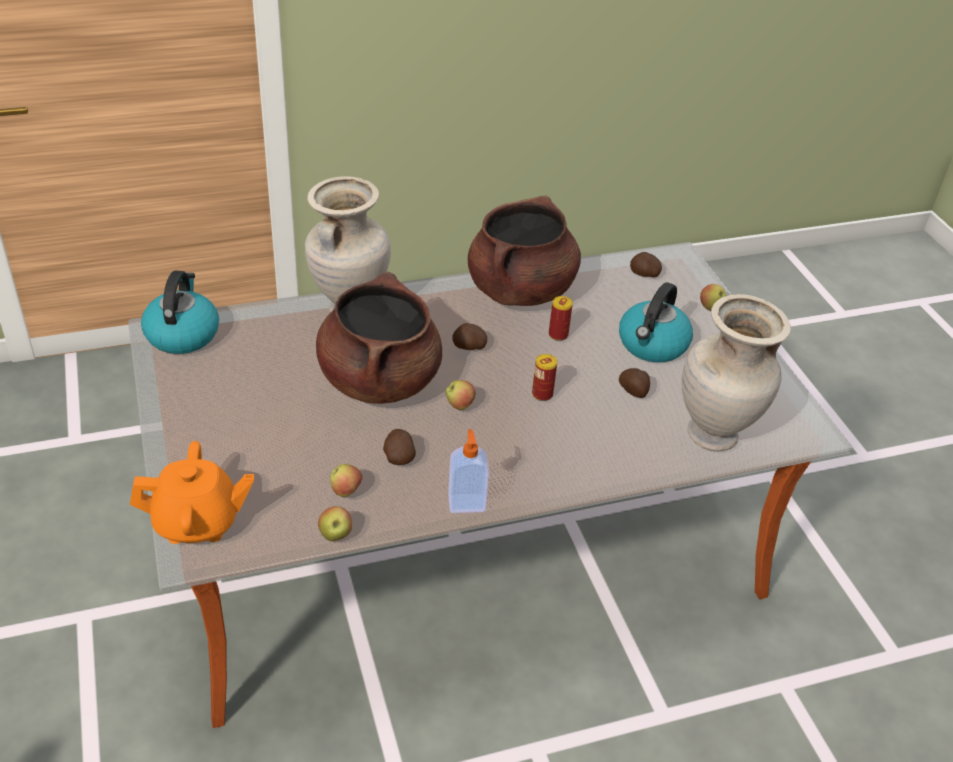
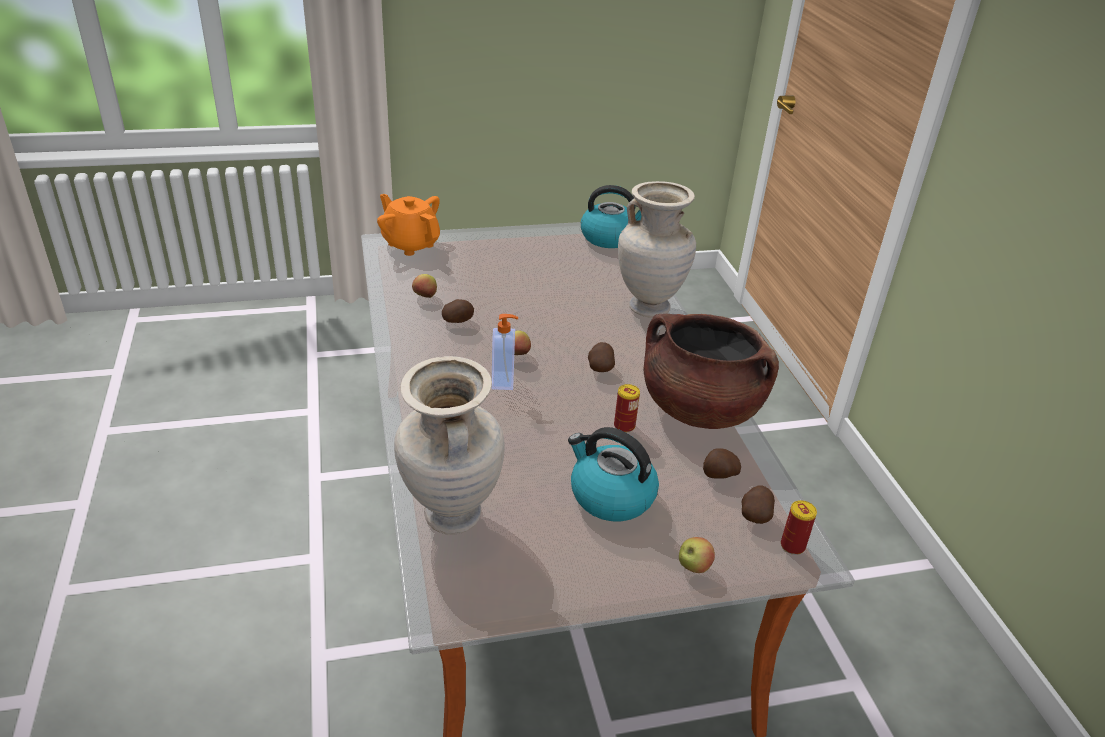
camera: 95 degrees right, 5 degrees down
orange teapot [130,441,254,544] -> orange teapot turned 135 degrees clockwise [377,194,440,256]
brown cooking pot [316,272,442,404] -> none
apple [318,506,352,541] -> none
soap dispenser [448,429,489,513] -> soap dispenser moved to [492,314,518,390]
can [532,354,557,401] -> can moved to [781,500,817,555]
potato [619,368,650,398] -> potato moved to [703,448,741,479]

